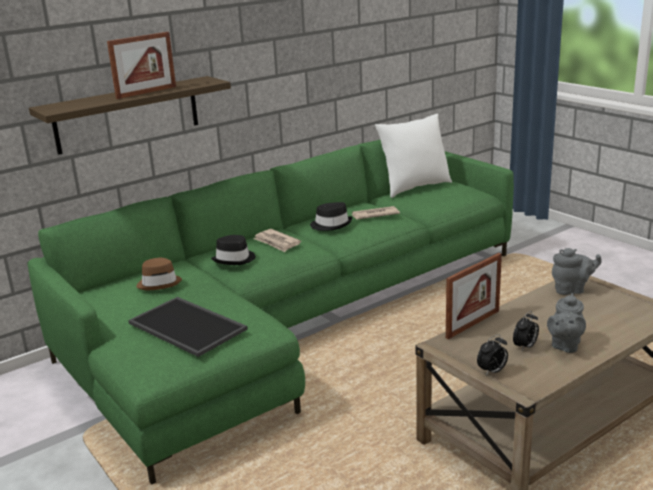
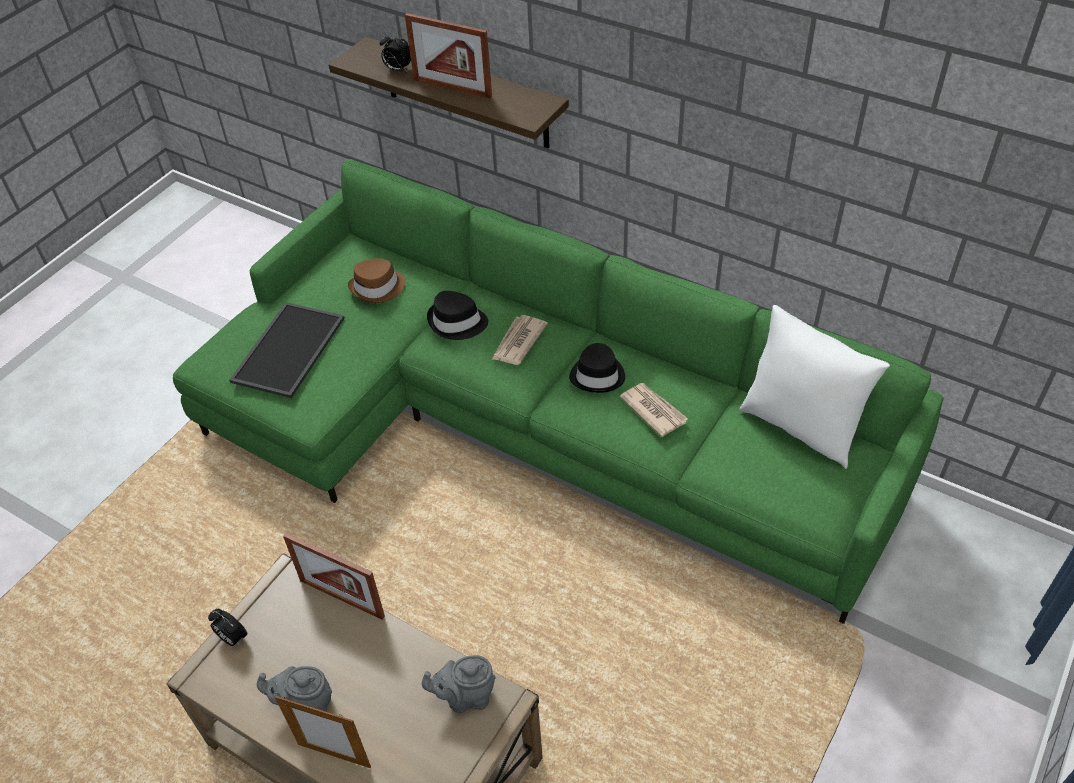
camera: 70 degrees right, 25 degrees up
alarm clock [513,311,539,351] -> alarm clock moved to [380,33,411,72]
grey teapot [552,248,602,295] -> grey teapot turned 105 degrees clockwise [422,655,496,713]
none -> picture frame [275,696,371,768]

